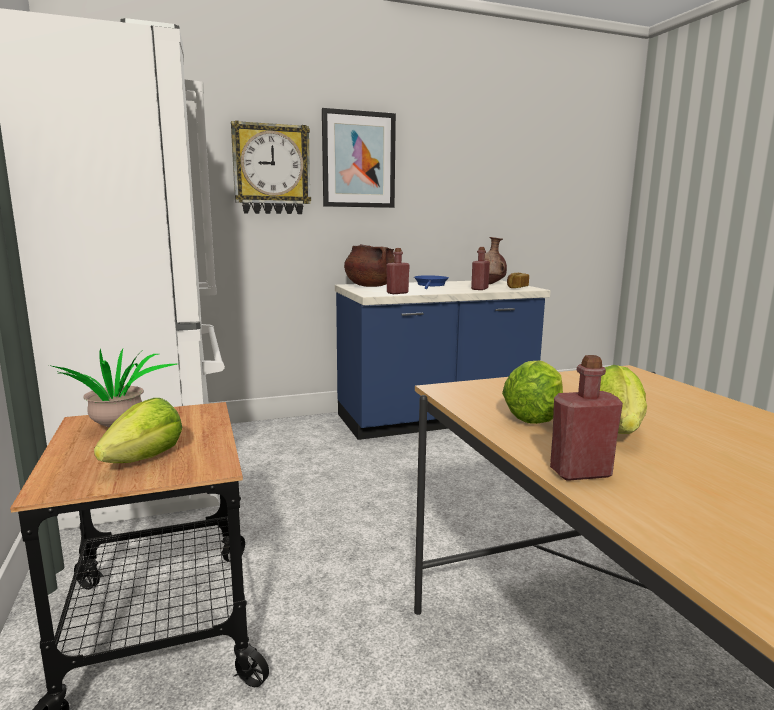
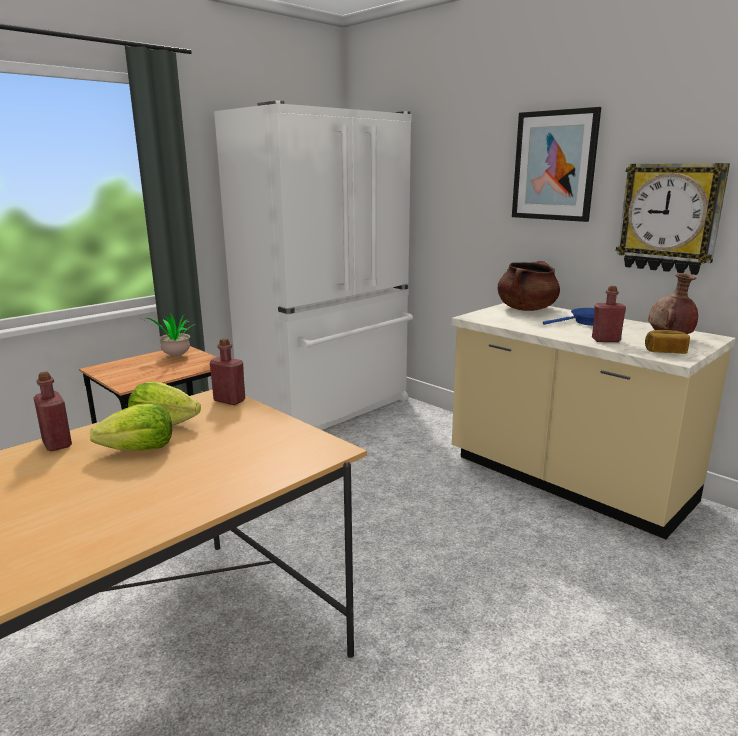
camera: 65 degrees right, 5 degrees up
lettuce [94,398,182,463] -> none
wall clock [231,120,311,214] -> wall clock moved to [616,163,730,275]
blue counter [335,280,551,440] -> beige counter [451,303,736,539]
red bottle [386,248,410,294] -> red bottle moved to [210,338,245,405]

